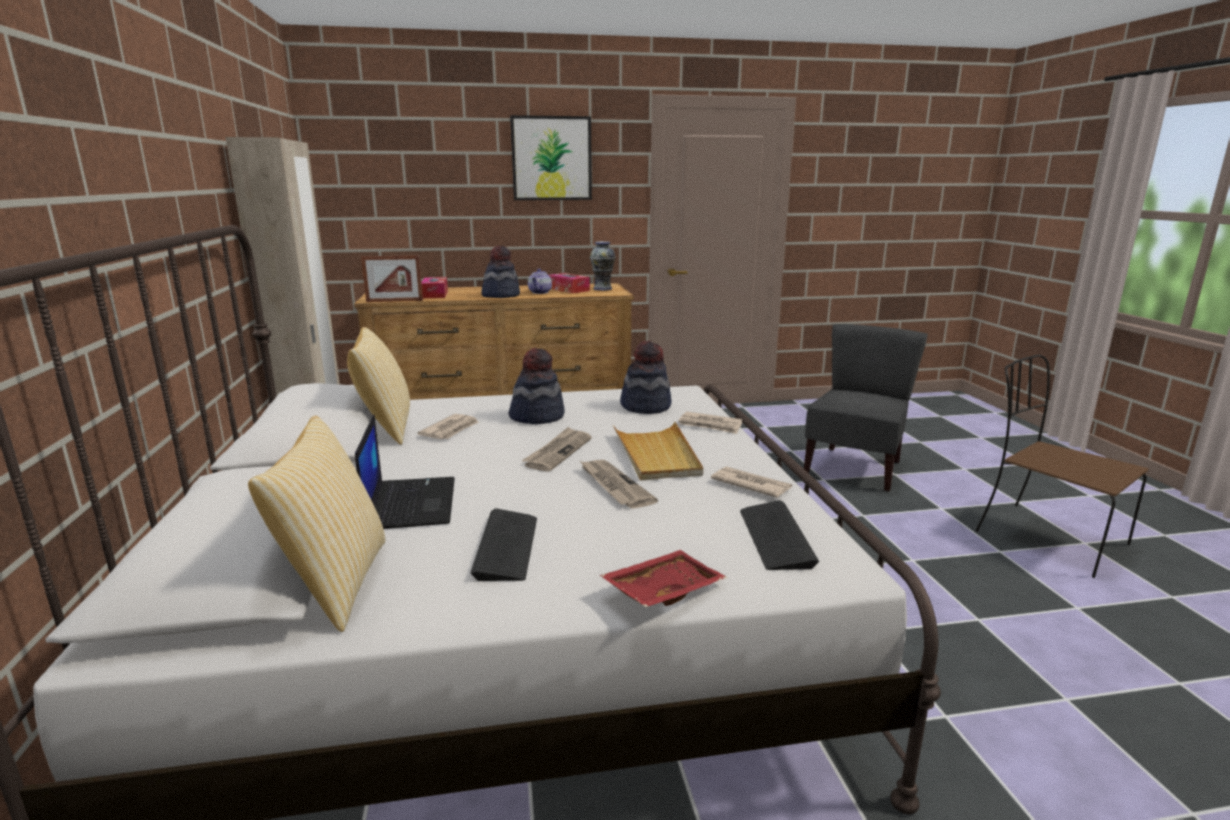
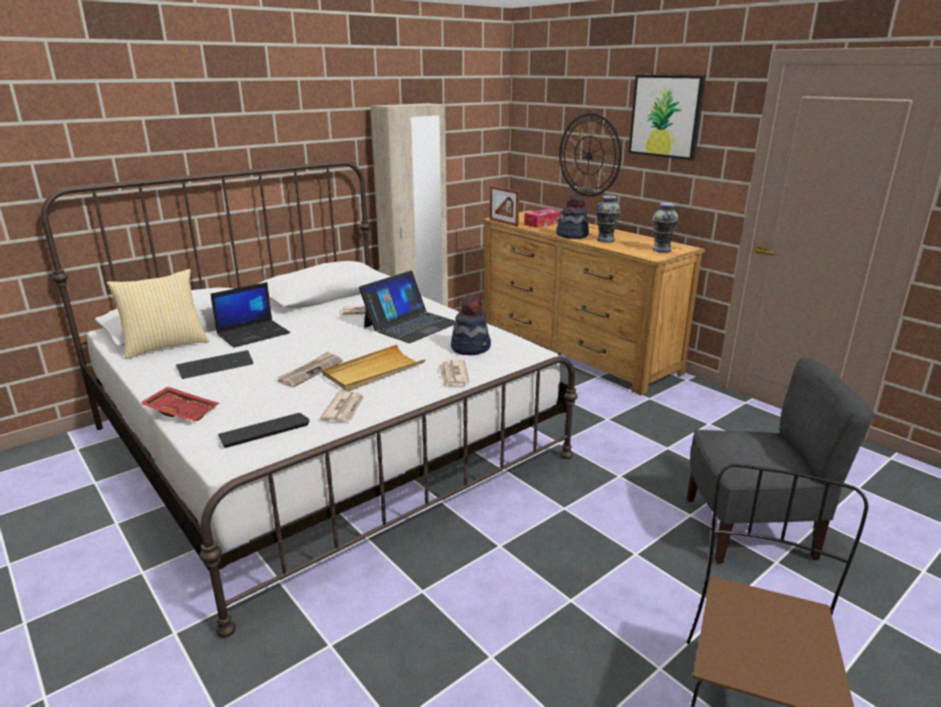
camera: 60 degrees right, 5 degrees up
pillow [347,327,410,445] -> none
hat [509,348,565,424] -> laptop [359,270,456,343]
newspaper [522,427,592,472] -> none
teapot [528,269,552,294] -> vase [595,196,621,242]
tissue box [549,273,590,293] -> none
none -> wall clock [559,113,622,196]

